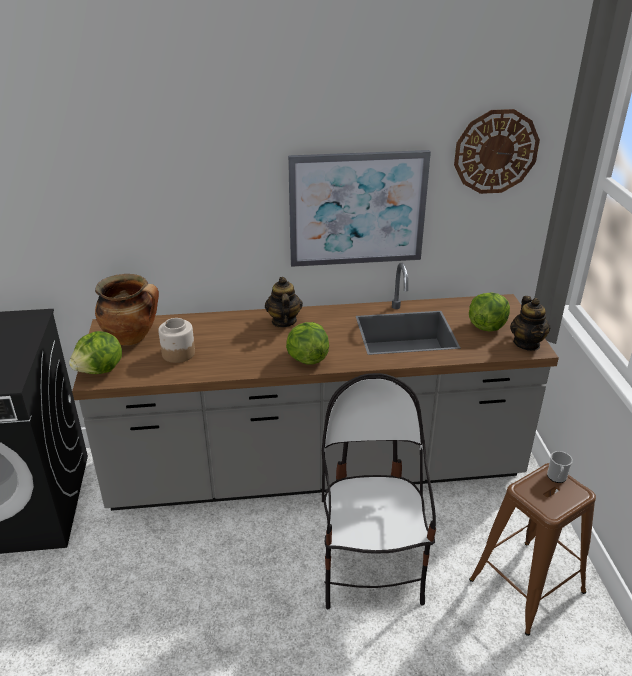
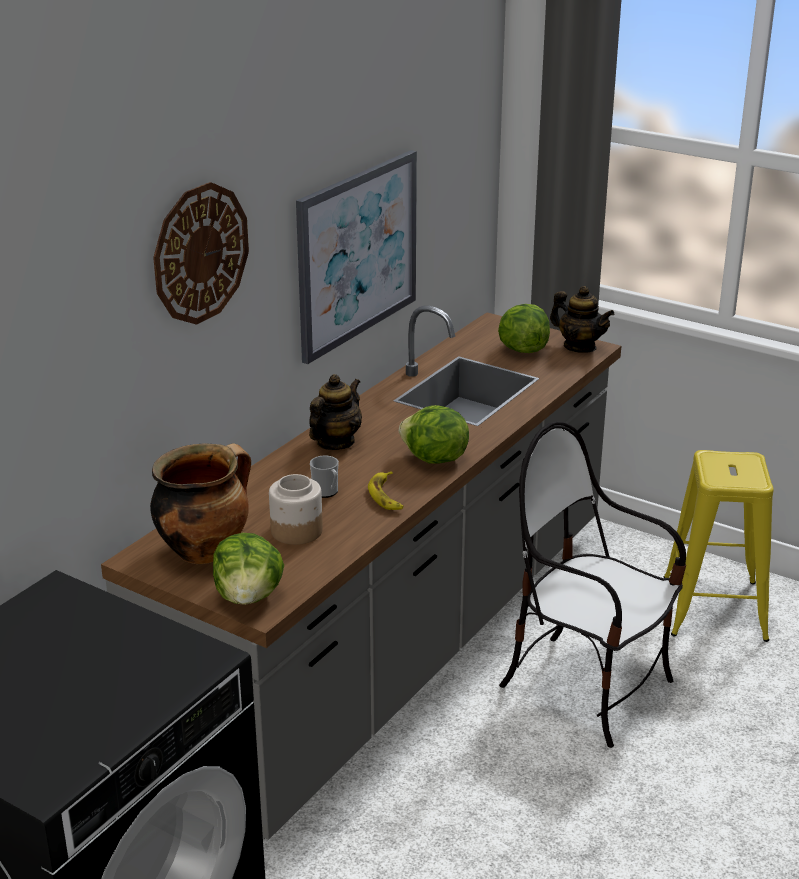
camera: 50 degrees left, 5 degrees down
teapot [265,277,303,327] -> teapot turned 90 degrees clockwise [309,374,362,450]
wall clock [454,109,540,194] -> wall clock moved to [153,182,249,325]
brown stool [469,463,596,636] -> yellow stool [664,450,774,642]
mug [547,451,573,483] -> mug moved to [310,456,339,498]
none -> banana [368,471,403,510]

